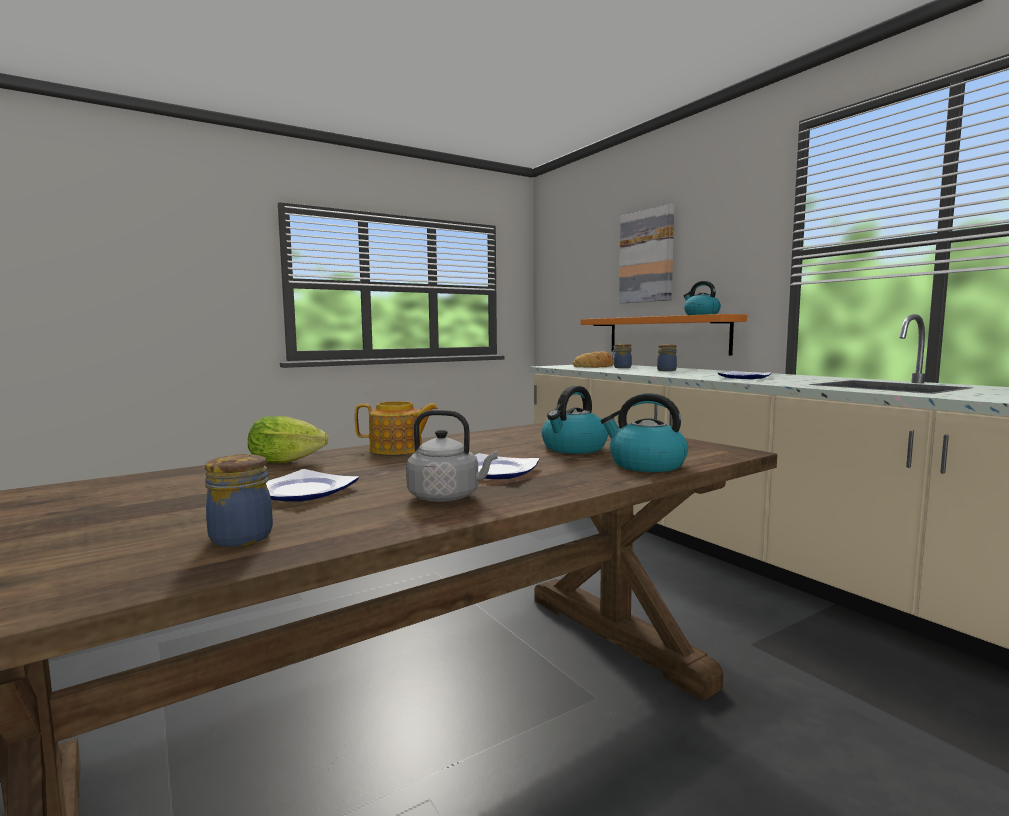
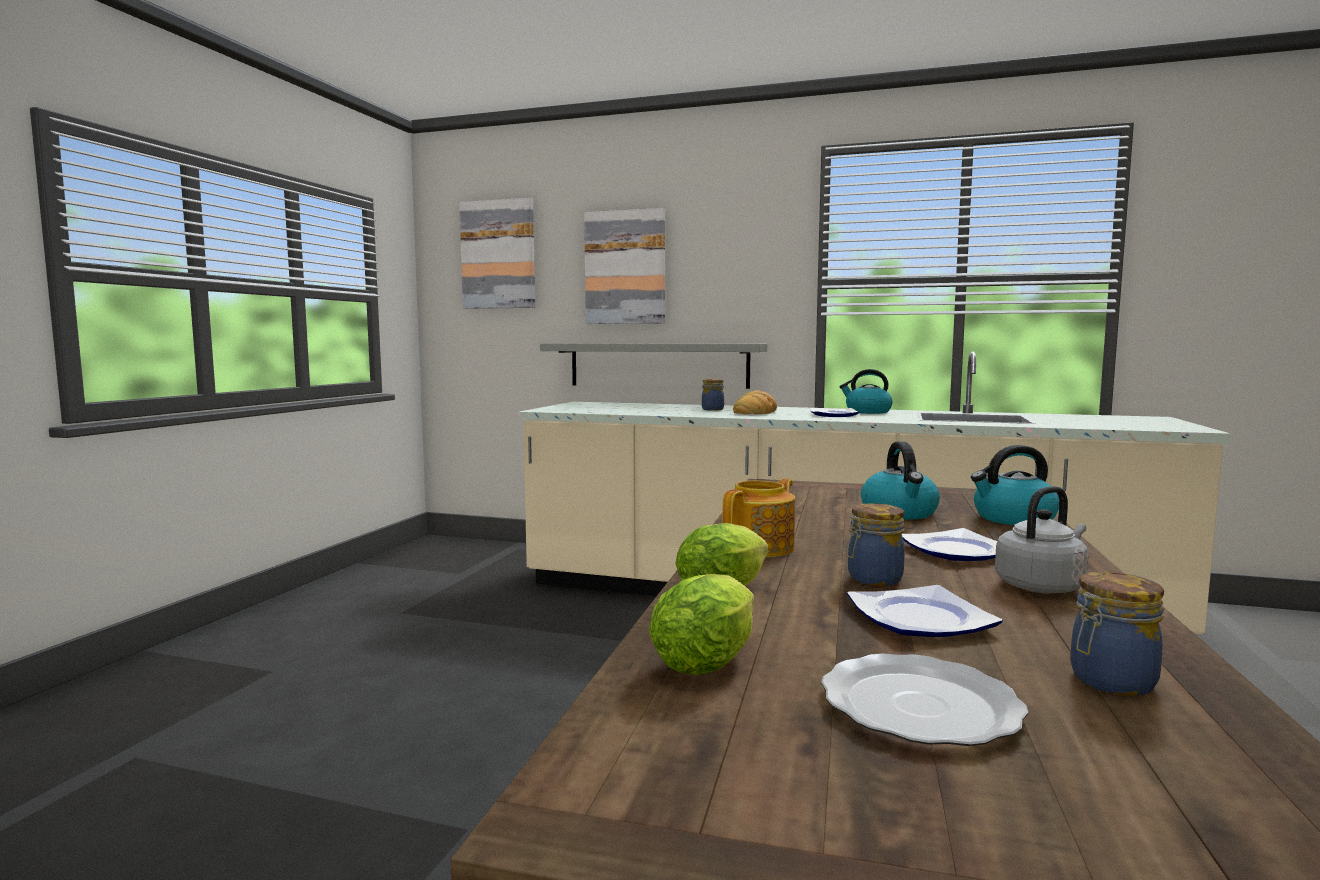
camera: 40 degrees left, 0 degrees up
bread [573,351,614,368] -> bread moved to [733,391,777,414]
orange shelf [581,314,747,356] -> grey shelf [540,343,767,389]
jar [612,343,632,368] -> jar moved to [847,503,905,586]
kettle [684,281,721,315] -> kettle moved to [840,369,893,414]
none -> picture [459,198,535,309]
none -> lettuce [649,574,754,675]
none -> plate [821,654,1028,746]

